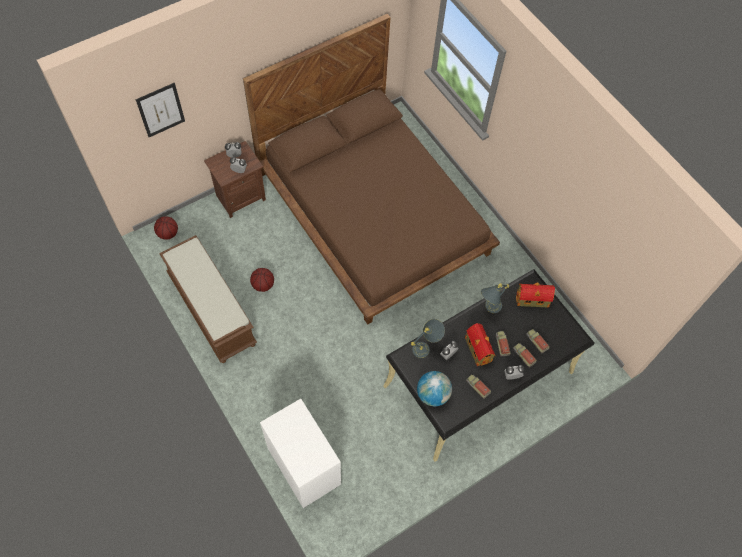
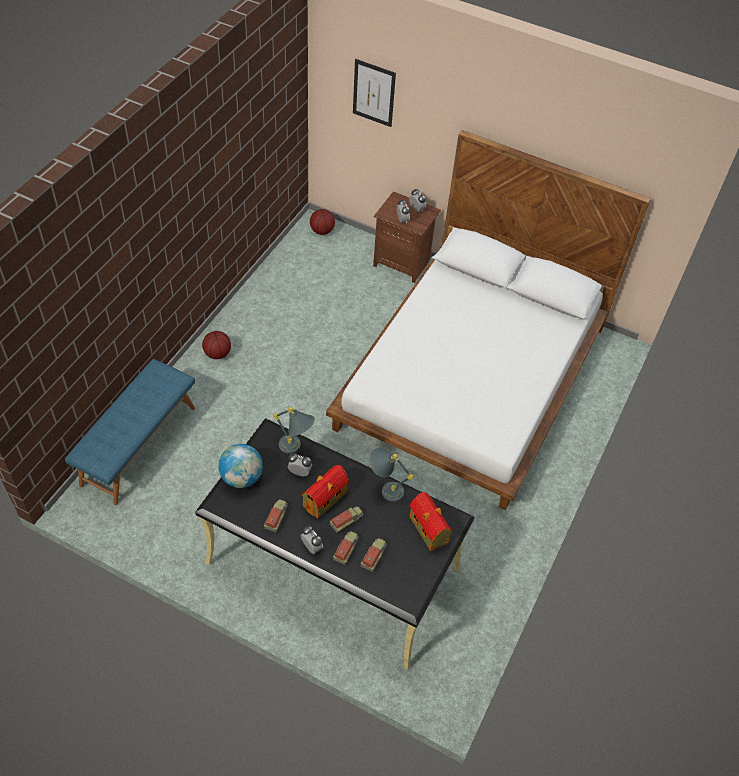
camera: 60 degrees right, 10 degrees down
brown bench [159,235,257,363] -> none
brown bed [243,13,500,325] -> white bed [326,130,651,510]
basketball [250,268,274,292] -> basketball moved to [202,331,231,359]
white dresser [260,399,341,508] -> blue bench [65,359,195,505]

